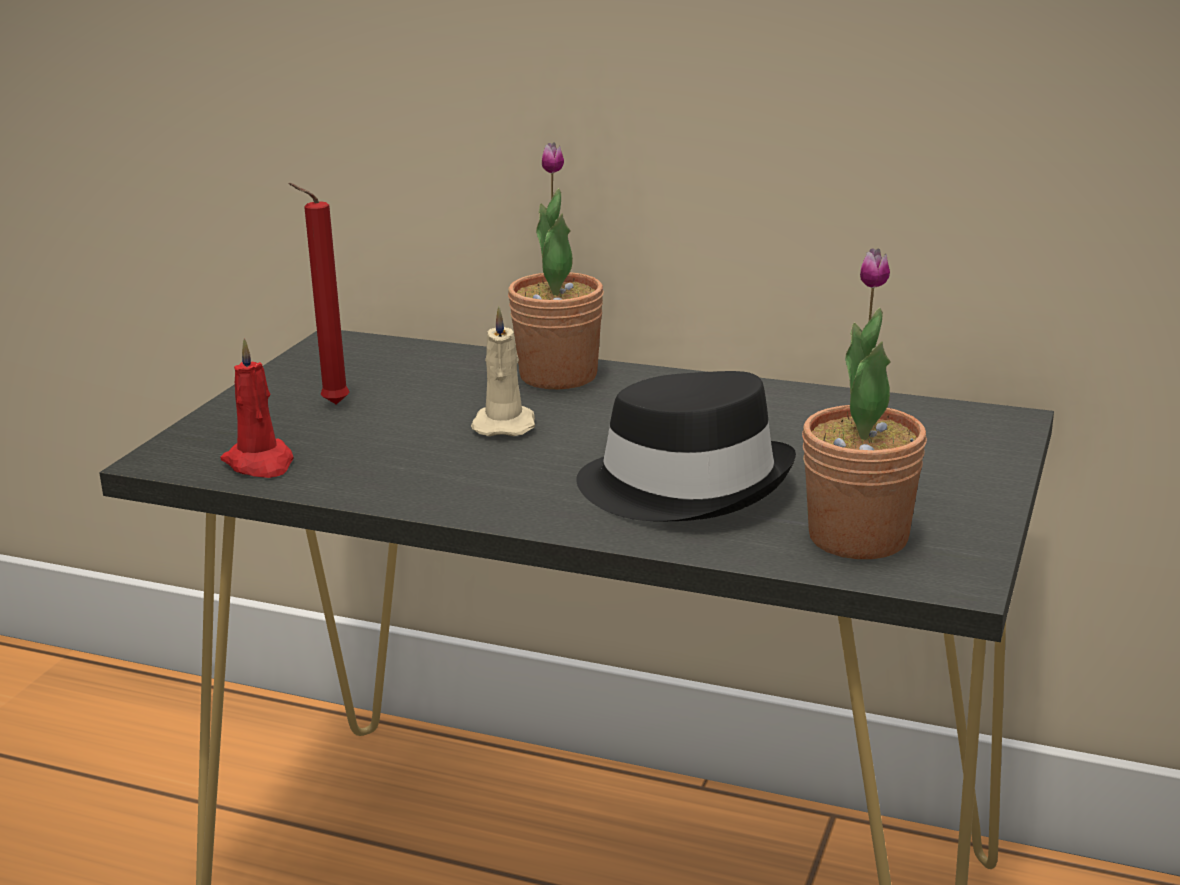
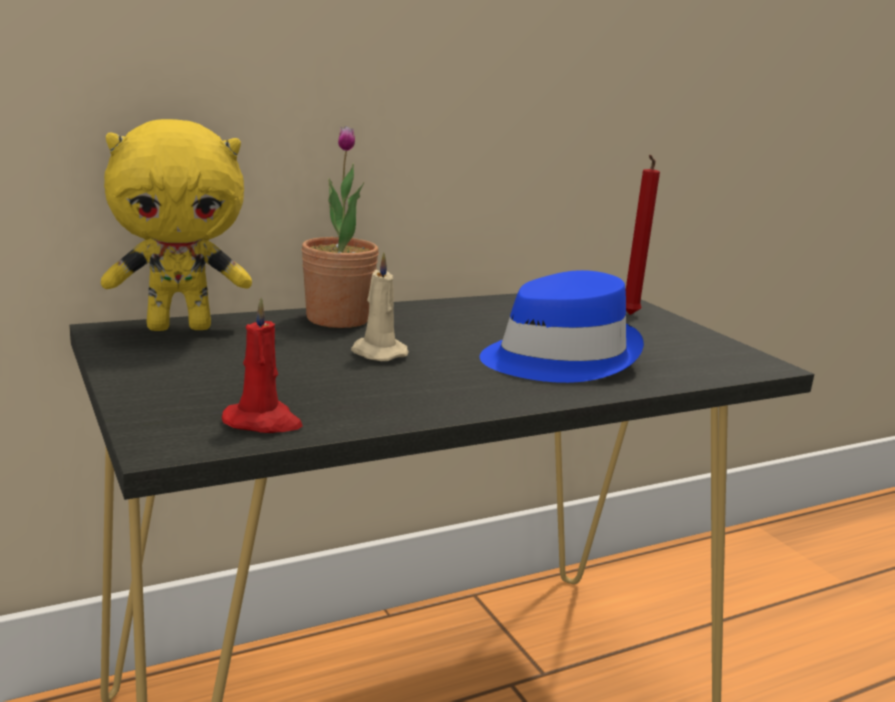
camera: 50 degrees left, 5 degrees down
red candle [288,183,350,405] -> red candle moved to [626,155,660,315]
black hat [576,371,796,521] -> blue hat [480,270,644,383]
potted plant [802,248,927,559] -> none
none -> yellow plush toy [101,119,252,331]

